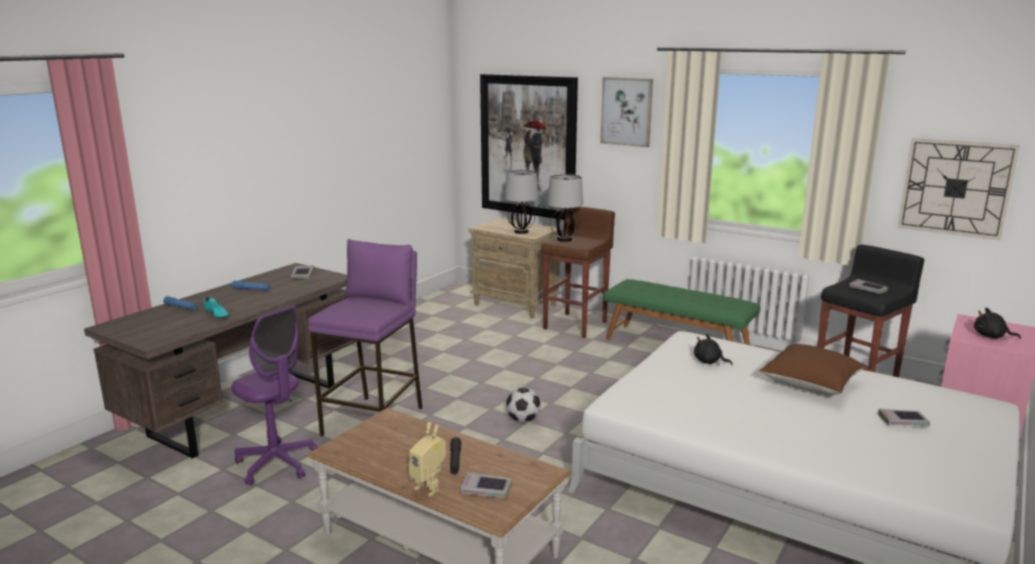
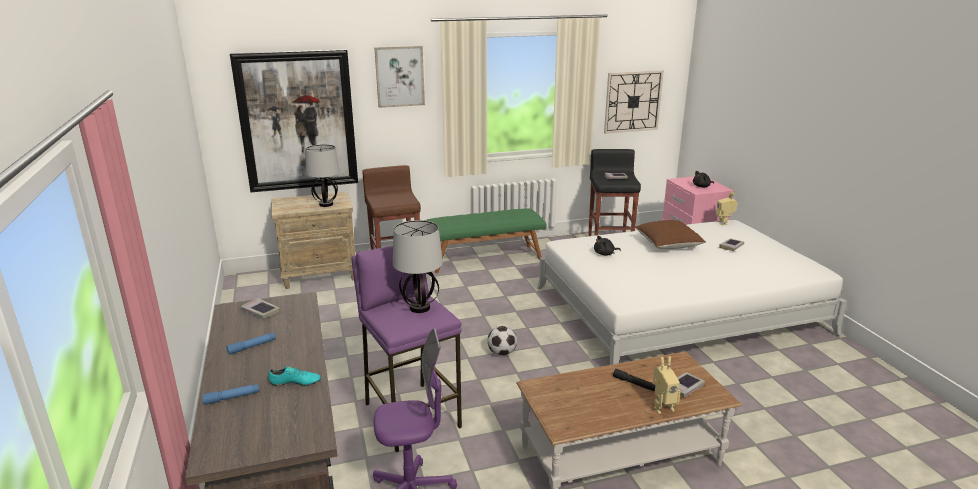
camera: 50 degrees left, 5 degrees up
table lamp [547,174,583,242] -> table lamp moved to [393,220,443,313]
none -> toy robot [716,191,738,225]

